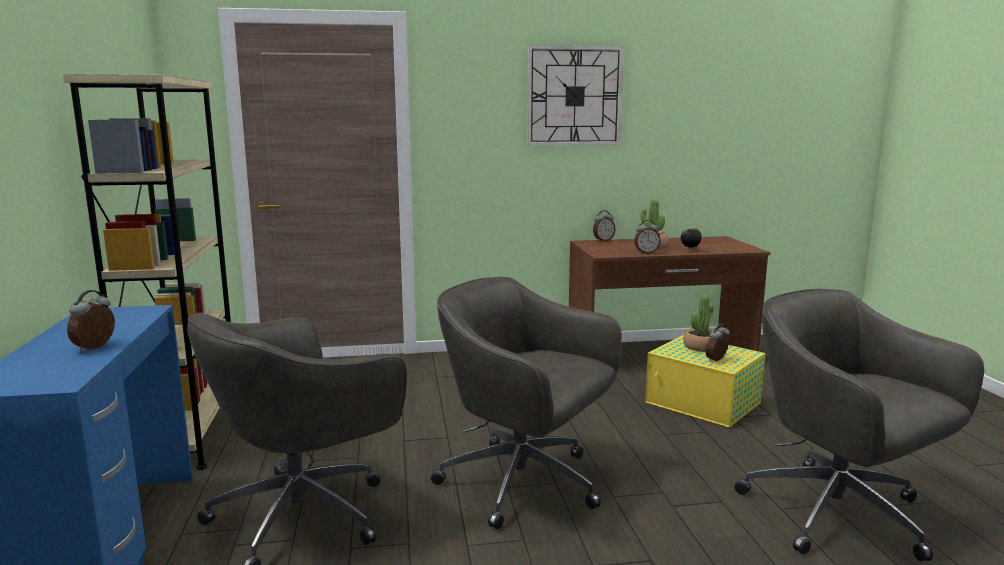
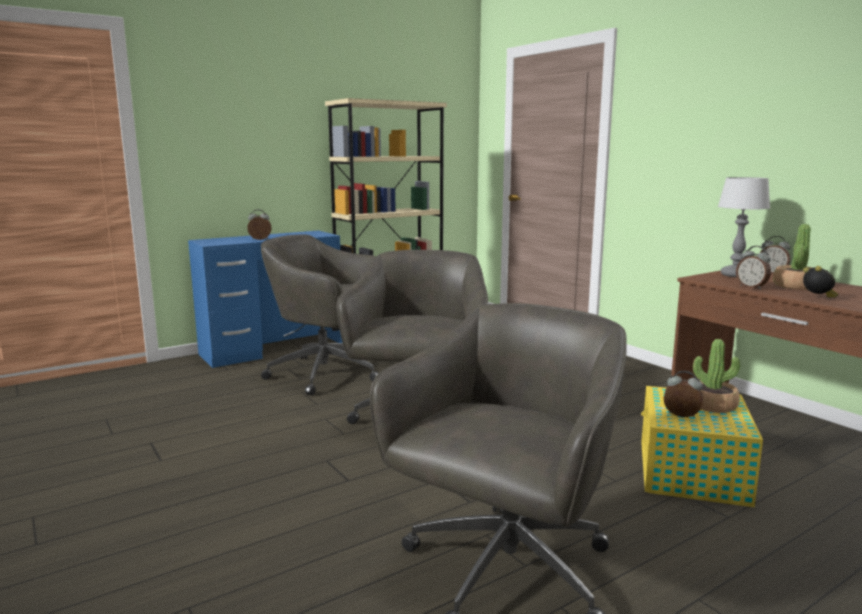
camera: 65 degrees right, 0 degrees up
wall clock [527,45,624,146] -> none
none -> table lamp [718,177,770,277]

